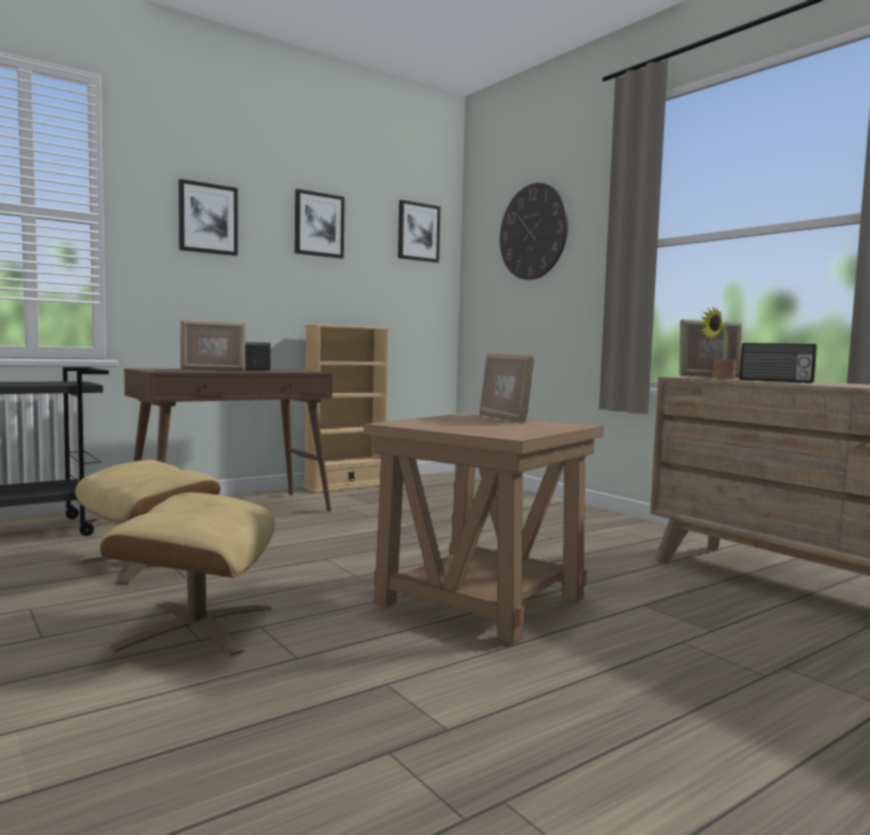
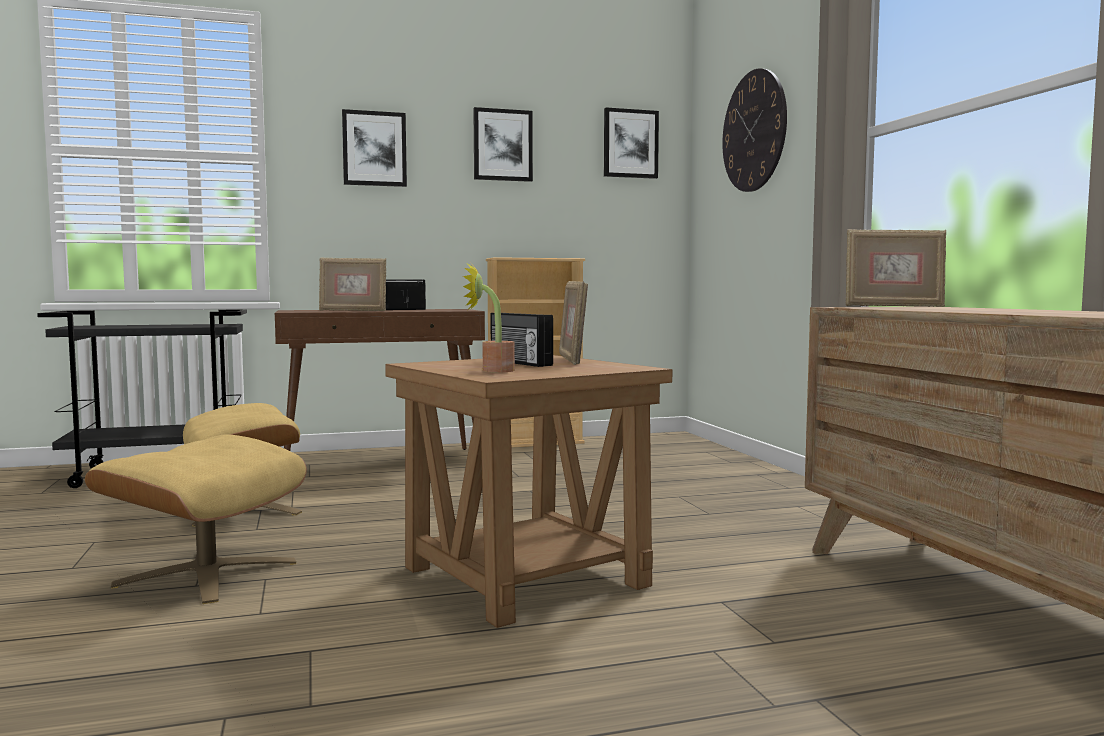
camera: 20 degrees right, 0 degrees up
potted plant [699,307,736,379] -> potted plant moved to [463,264,515,373]
radio [740,343,817,383] -> radio moved to [491,313,553,367]

